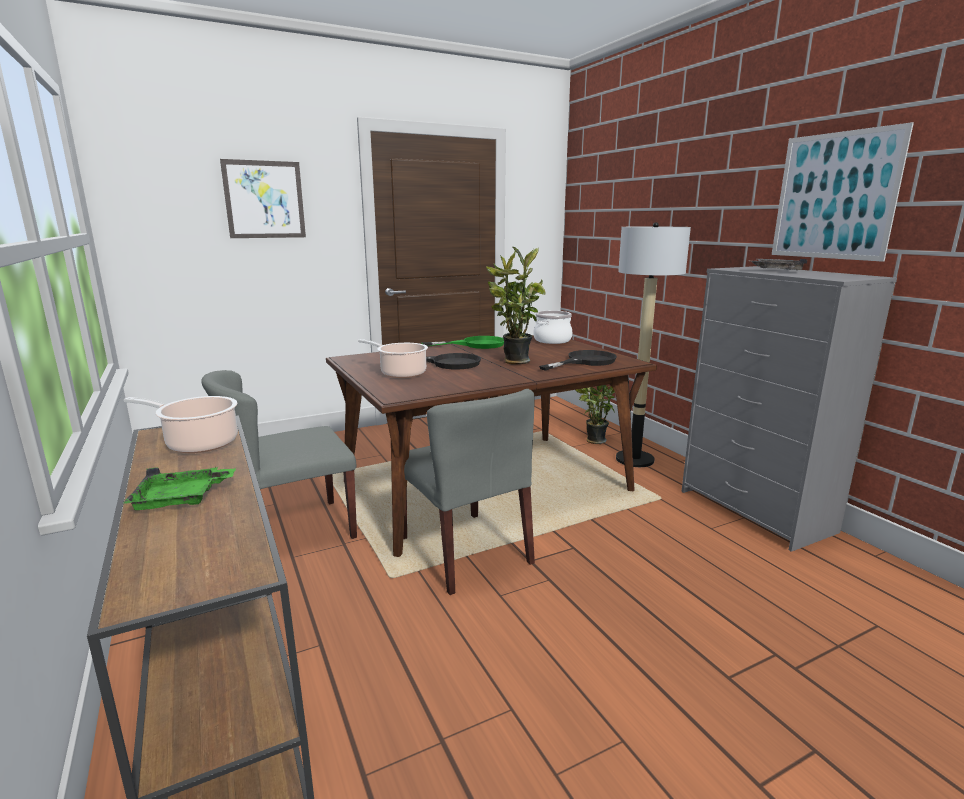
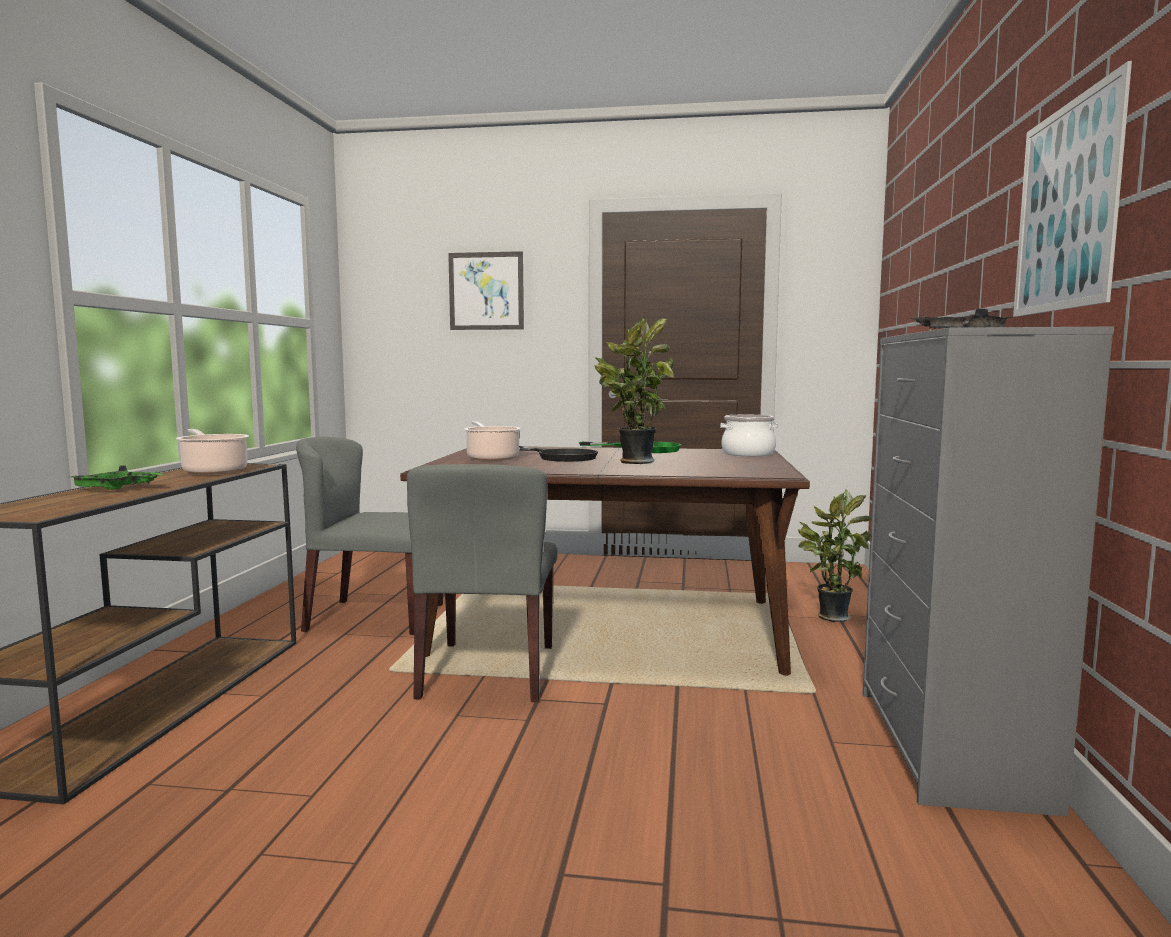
camera: 35 degrees right, 10 degrees down
black frying pan [539,350,617,371] -> none
floor lamp [616,222,691,467] -> none

